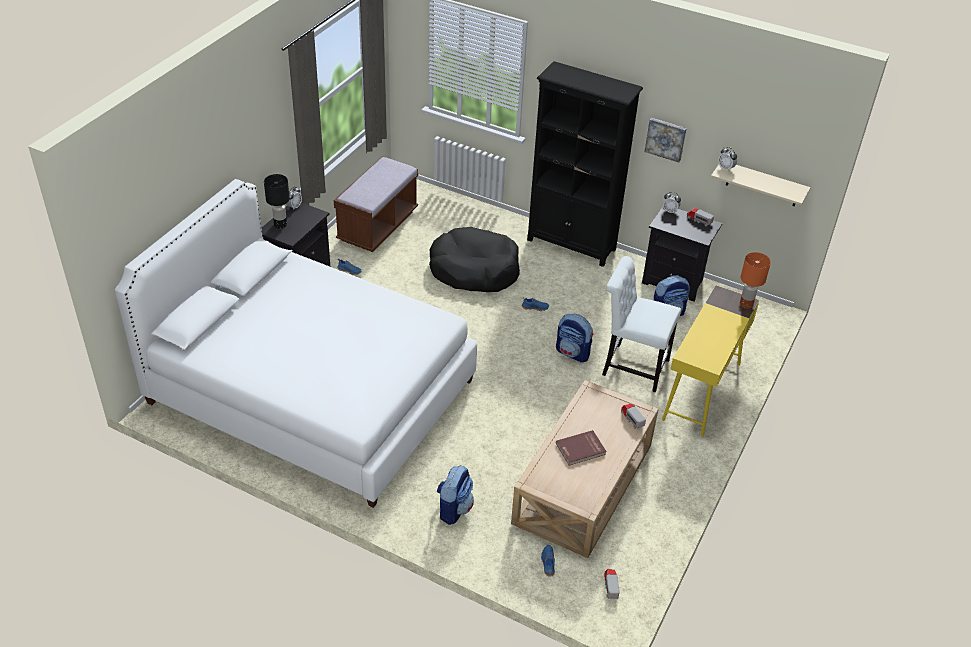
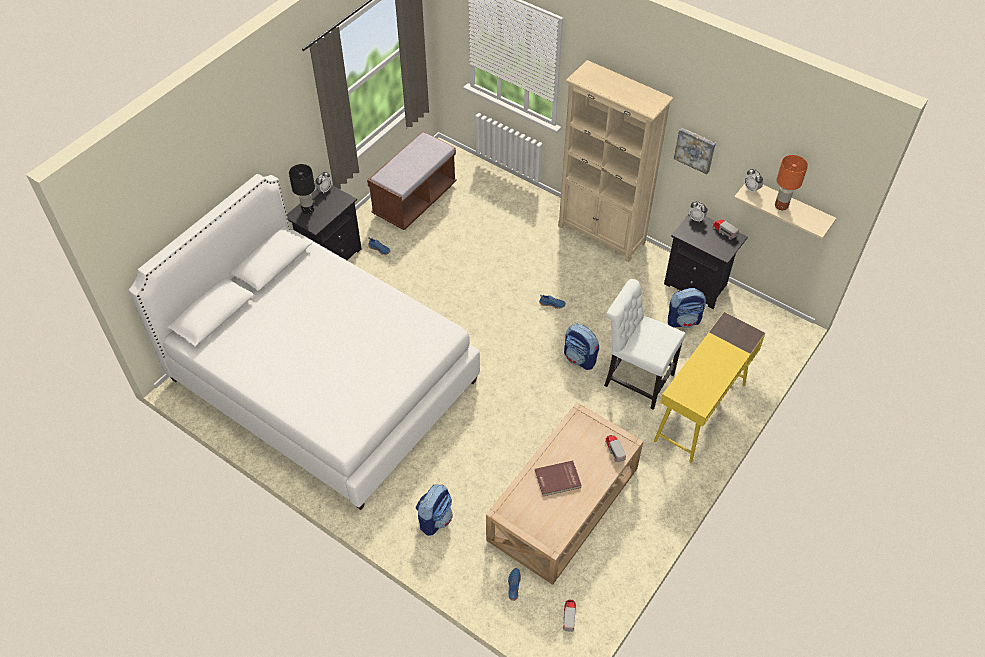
camera: 10 degrees right, 10 degrees up
black dog bed [429,227,520,292] -> none
black bookcase [527,61,643,267] -> beige bookcase [558,60,673,262]
orange table lamp [740,252,771,309] -> orange table lamp moved to [775,155,808,210]

